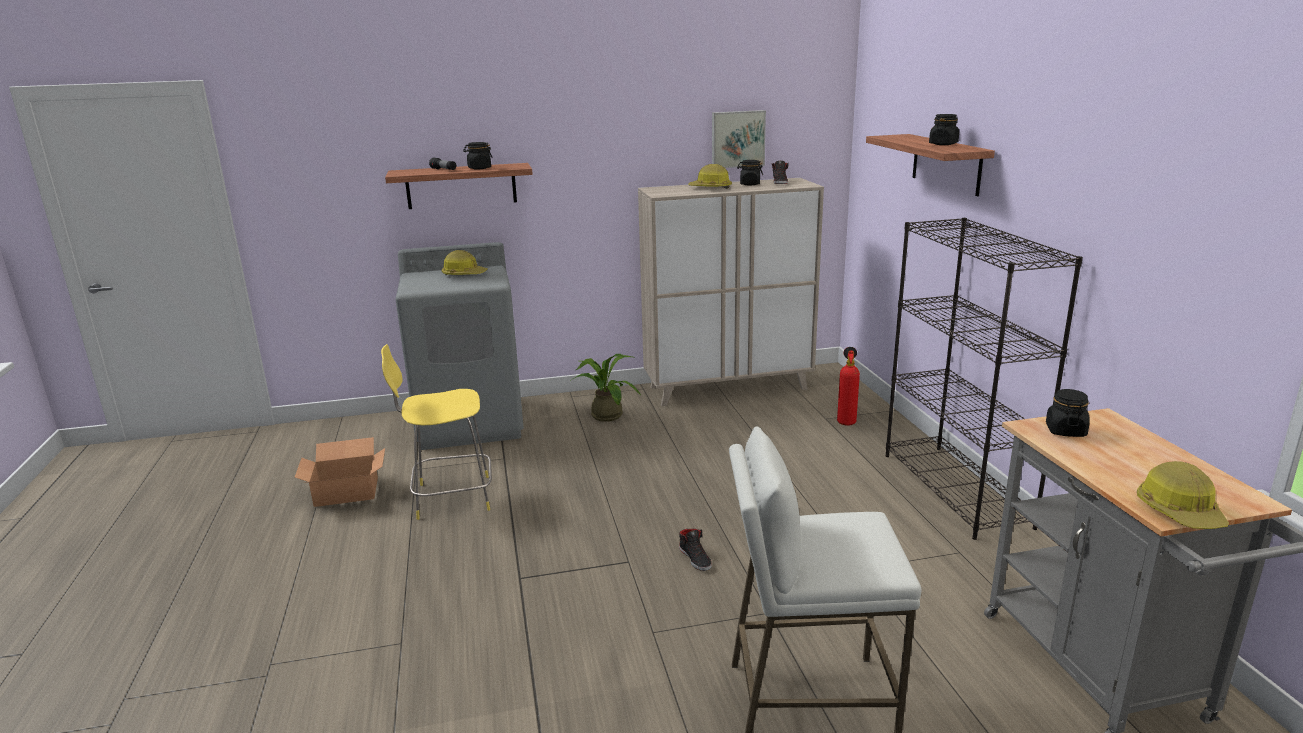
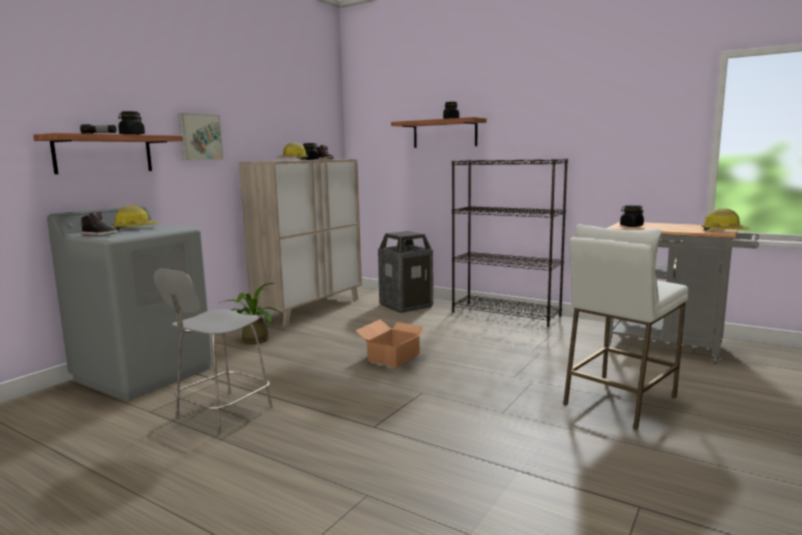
camera: 45 degrees left, 10 degrees down
cardboard box [295,437,385,507] -> cardboard box moved to [355,319,431,368]
yellow stool [381,344,492,520] -> grey stool [154,269,273,435]
black shoe [679,529,712,571] -> black shoe moved to [81,212,117,236]
picture [712,110,766,168] -> picture moved to [178,113,223,161]
fire extinguisher [837,347,860,426] -> trash can [378,231,433,313]

